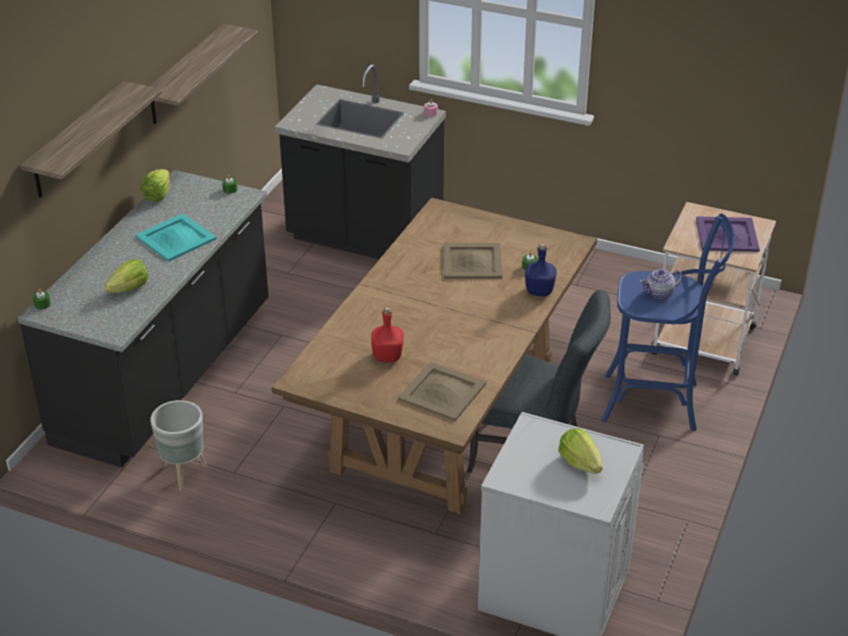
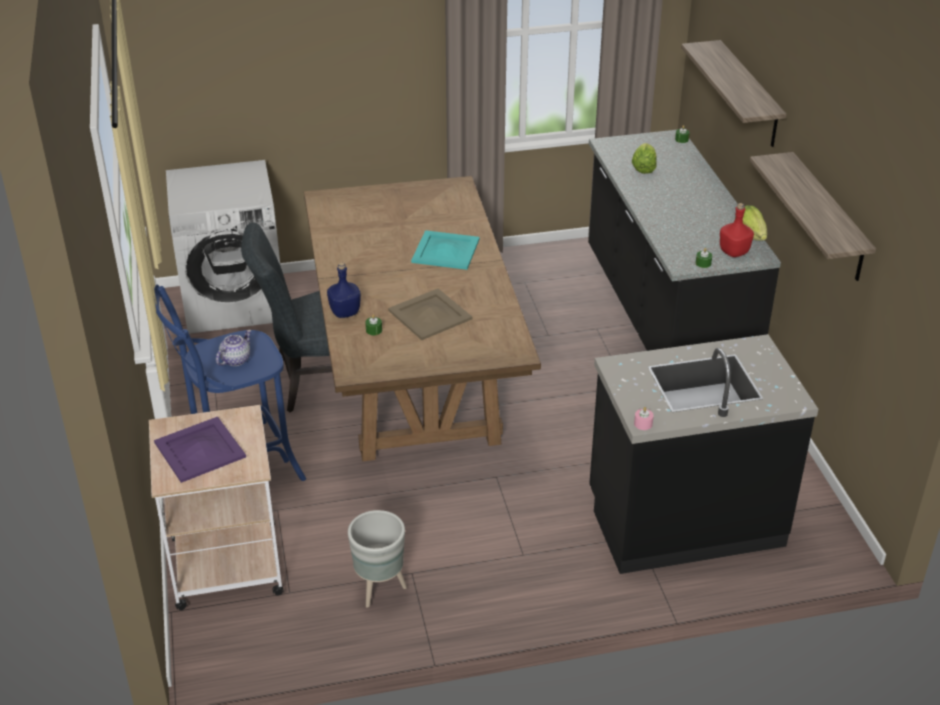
camera: 145 degrees right, 0 degrees up
turquoise tray [135,214,216,262] -> turquoise tray moved to [411,230,480,270]
grey planter [150,400,207,491] -> grey planter moved to [348,510,407,608]
red bottle [371,307,404,362] -> red bottle moved to [720,203,754,257]
beige tray [398,362,486,421] -> none
lettuce [558,428,603,474] -> none

